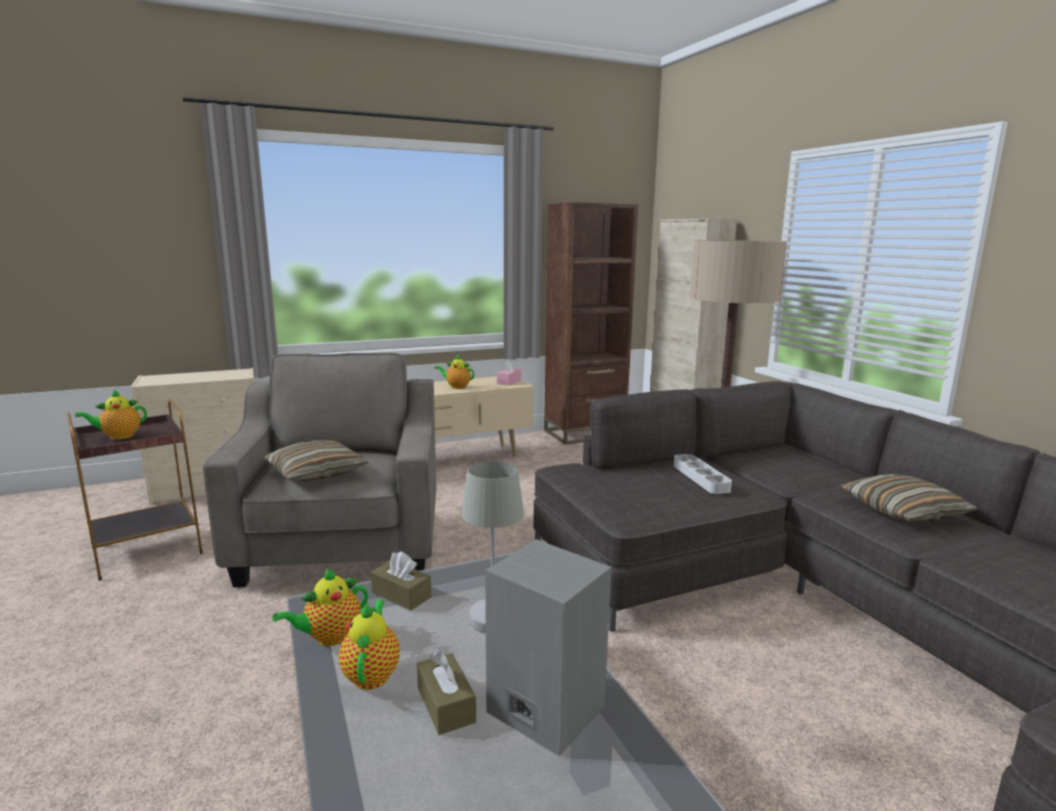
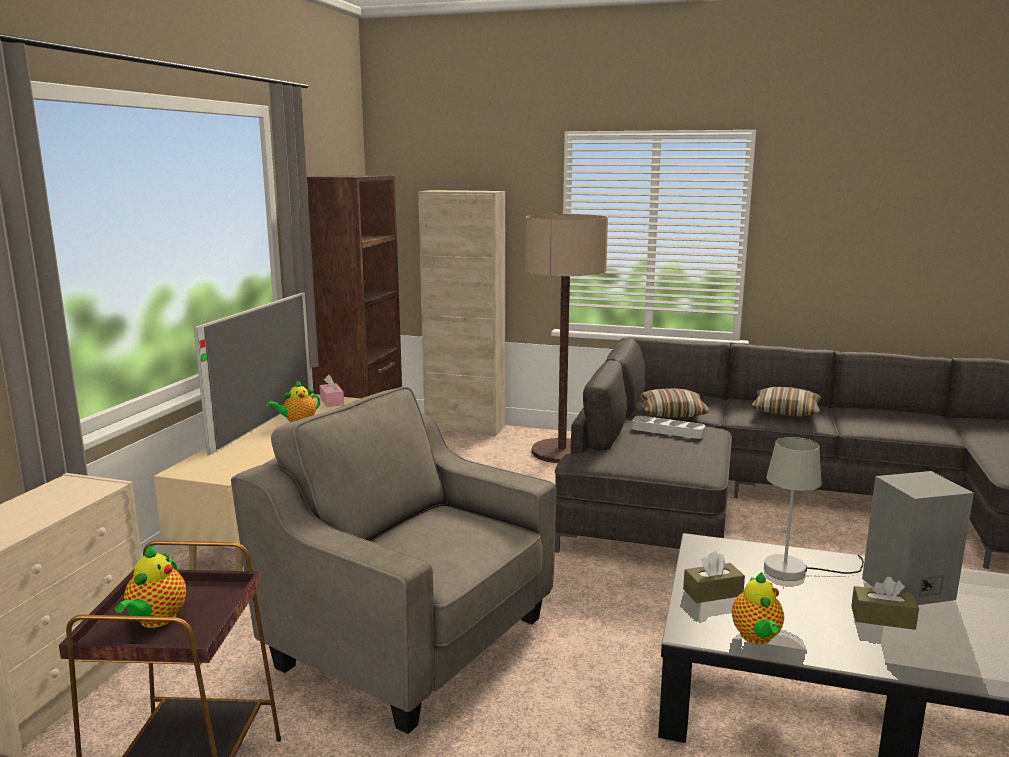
camera: 50 degrees left, 0 degrees up
pillow [263,440,369,481] -> pillow moved to [640,388,710,417]
teapot [339,600,400,690] -> none
none -> television [194,292,312,455]

